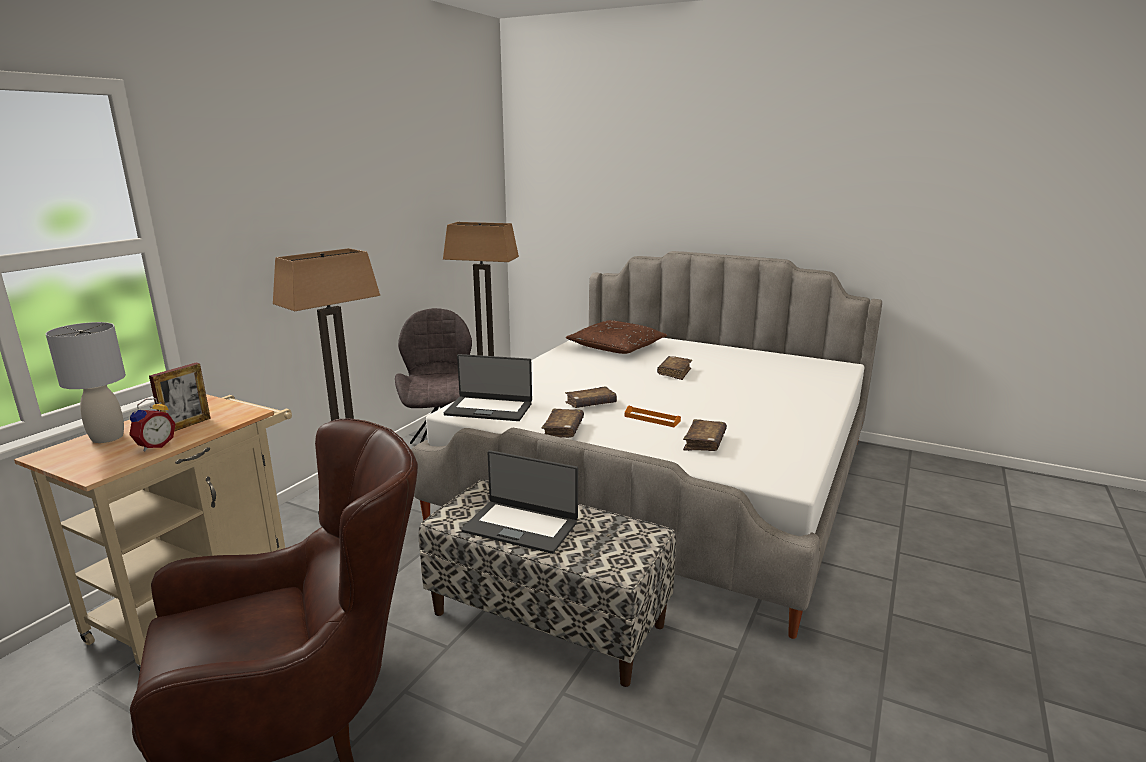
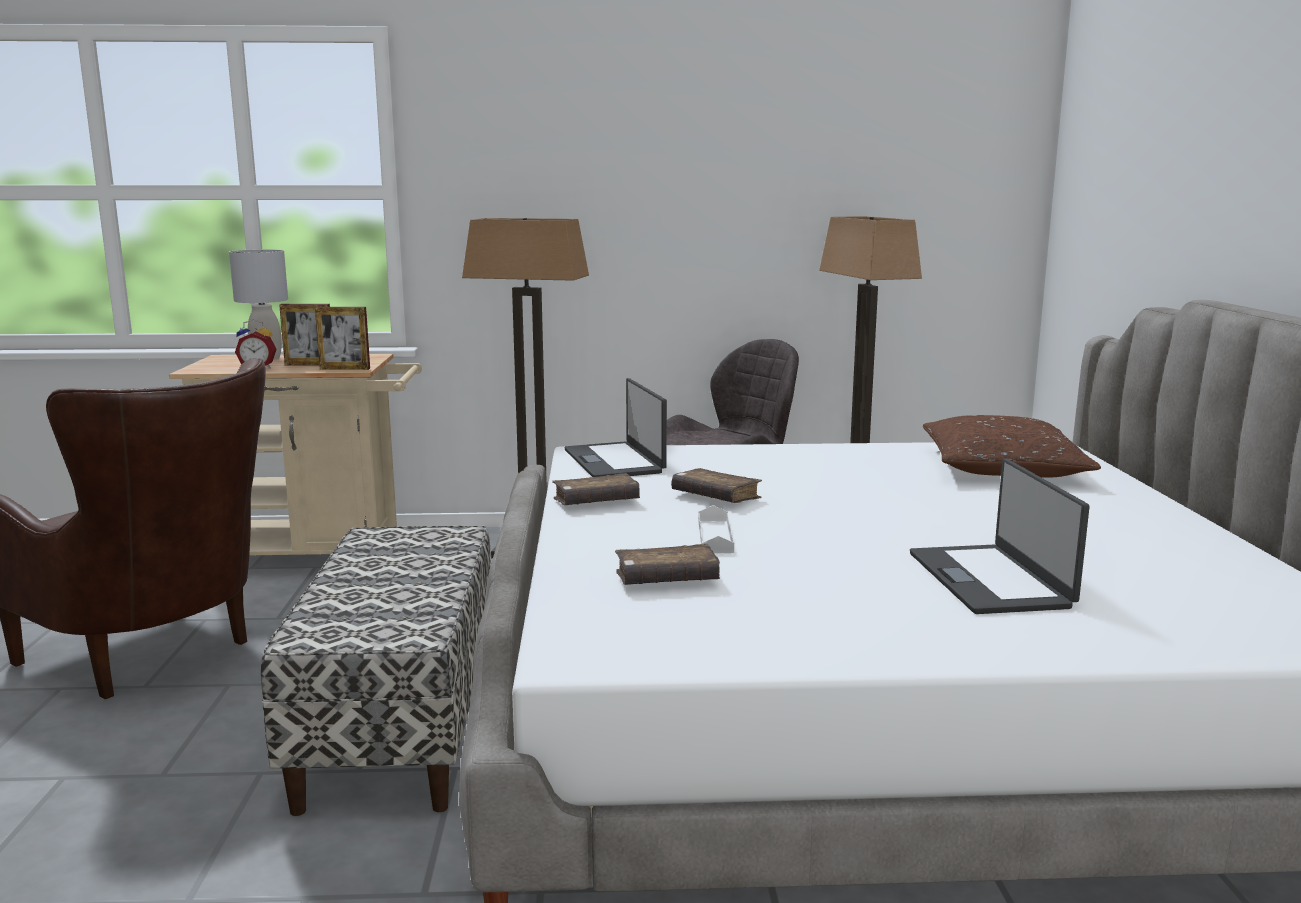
camera: 60 degrees right, 5 degrees down
laptop [461,450,578,554] -> laptop moved to [910,458,1090,614]
orange tray [625,405,681,427] -> white tray [698,505,734,553]
brown book [657,356,692,380] -> none
none -> picture frame [315,307,370,370]

